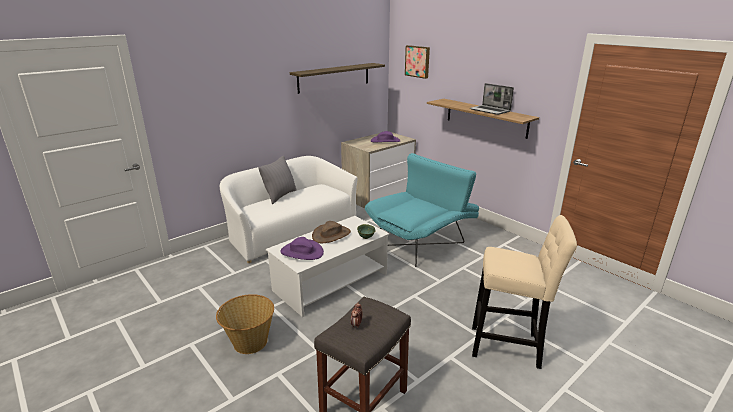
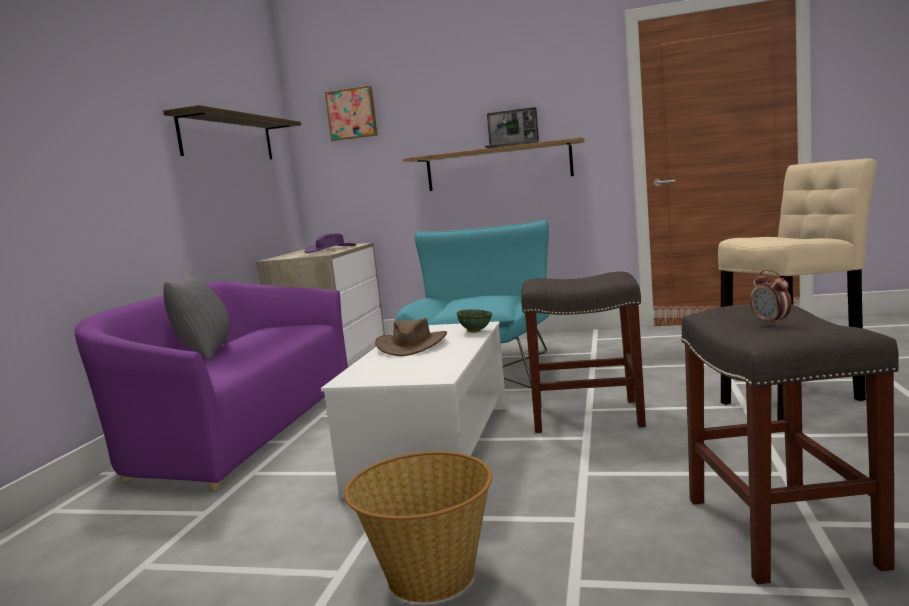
camera: 35 degrees left, 15 degrees down
white sofa [220,156,358,263] -> purple sofa [75,281,348,491]
purple hat [280,237,324,260] -> none
none -> grey stool [521,272,646,433]

